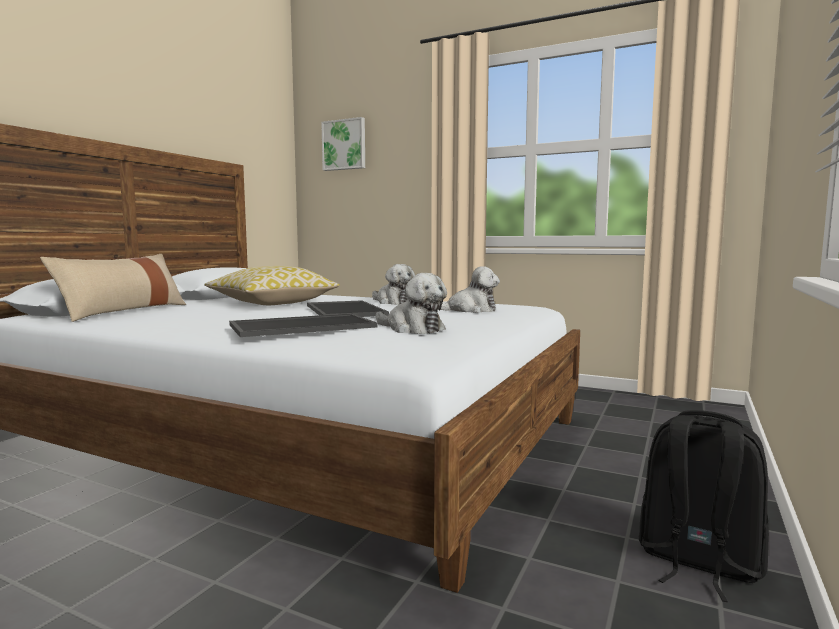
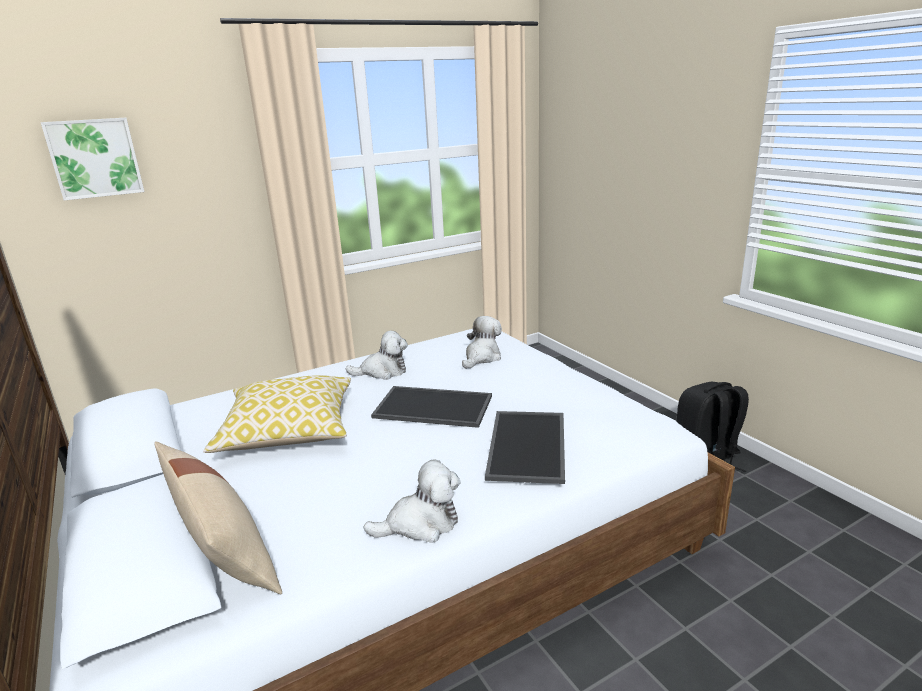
camera: 55 degrees left, 15 degrees up
plush toy [376,273,447,334] -> plush toy moved to [363,459,461,543]

